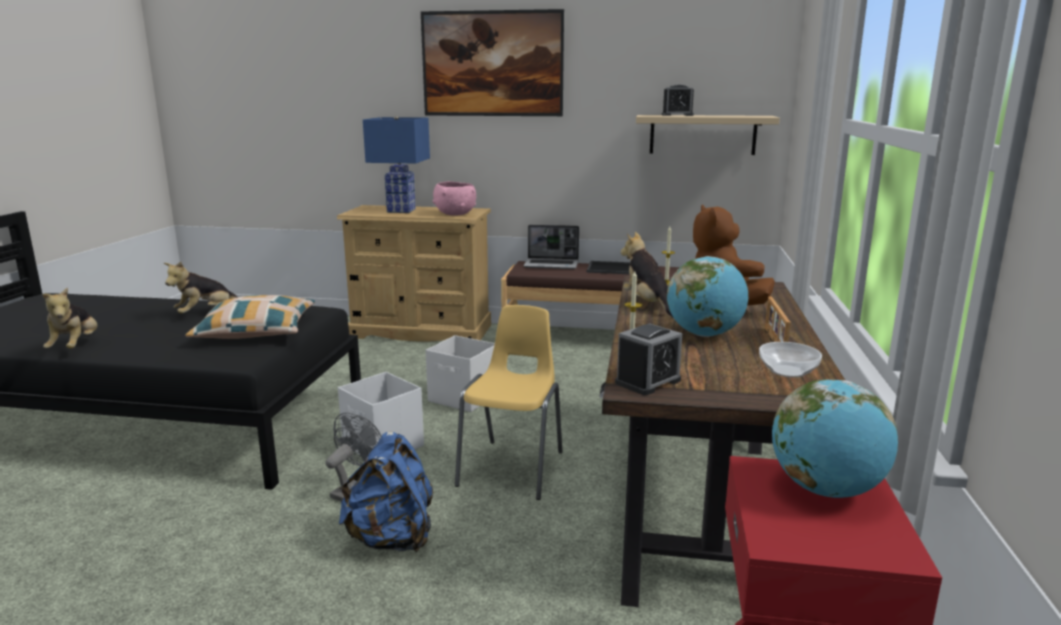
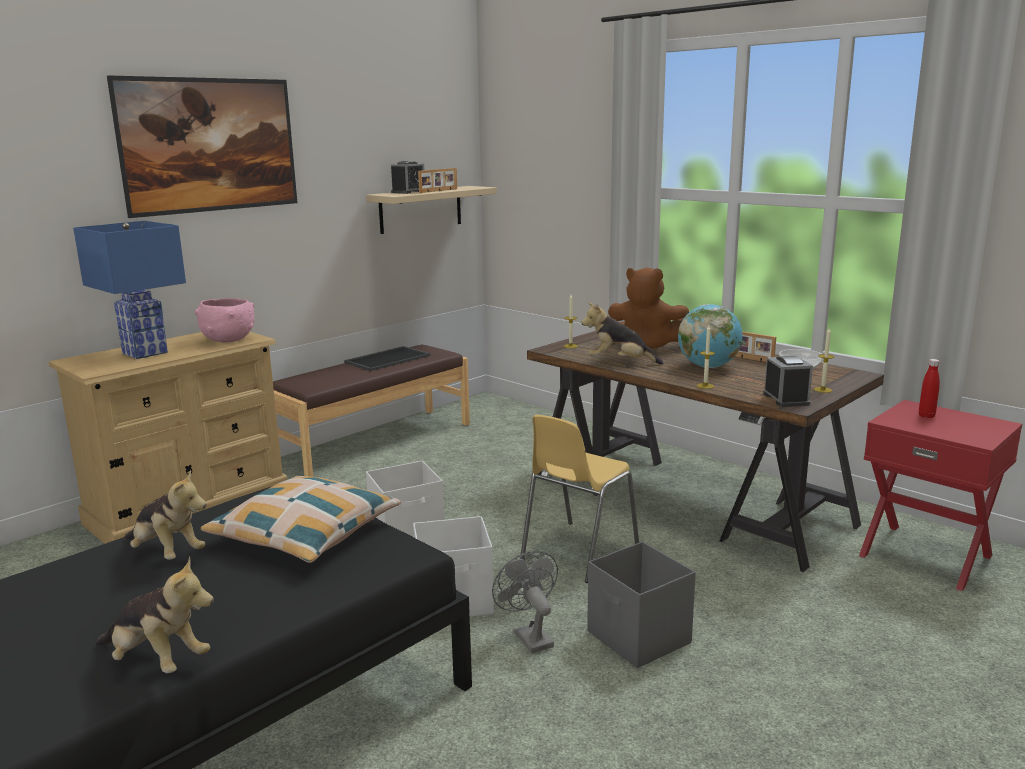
camera: 55 degrees left, 0 degrees up
plush toy [164,262,237,313] -> plush toy turned 45 degrees counterclockwise [124,469,207,560]
blue backpack [339,431,434,552] -> grey storage box [587,542,696,668]
yellow chair [455,305,562,500] -> yellow chair turned 105 degrees counterclockwise [520,415,639,583]
laptop [523,225,579,269] -> none
globe [772,379,898,498] -> red bottle [919,359,940,418]
none -> picture frame [418,168,457,193]
none -> candle [814,328,834,393]

